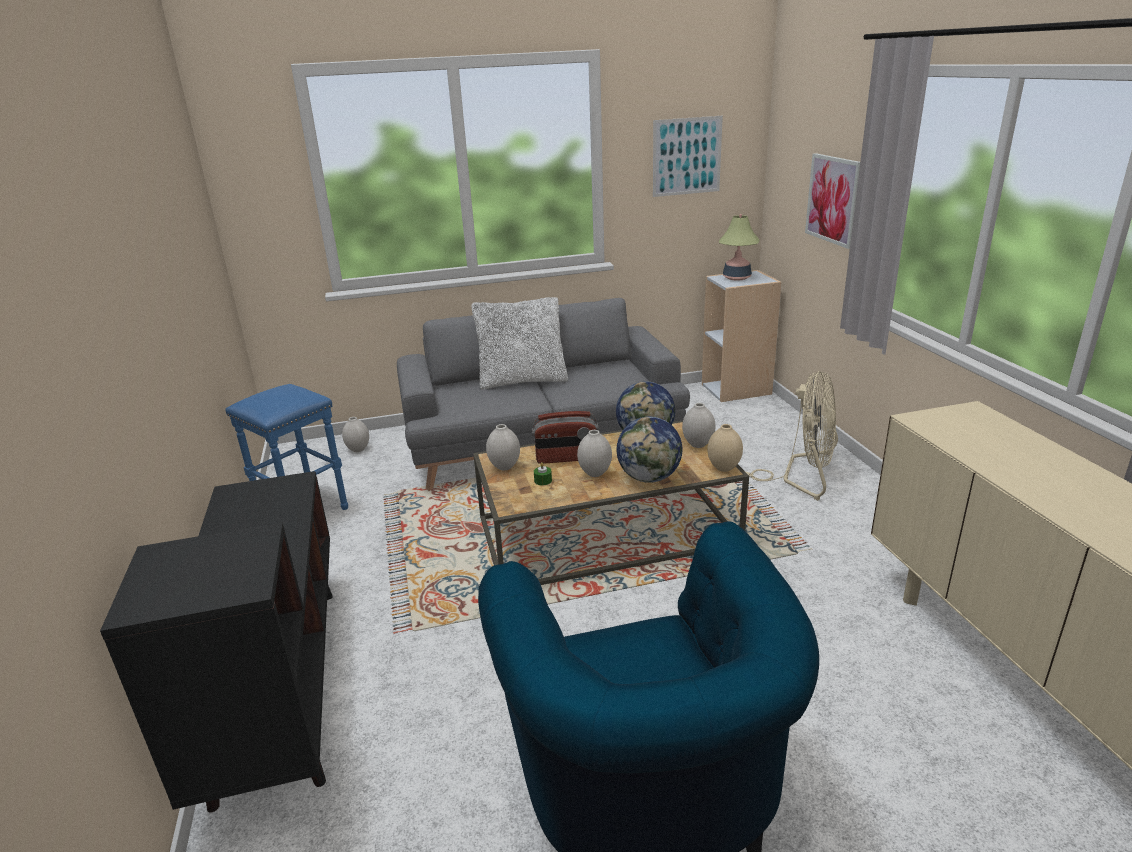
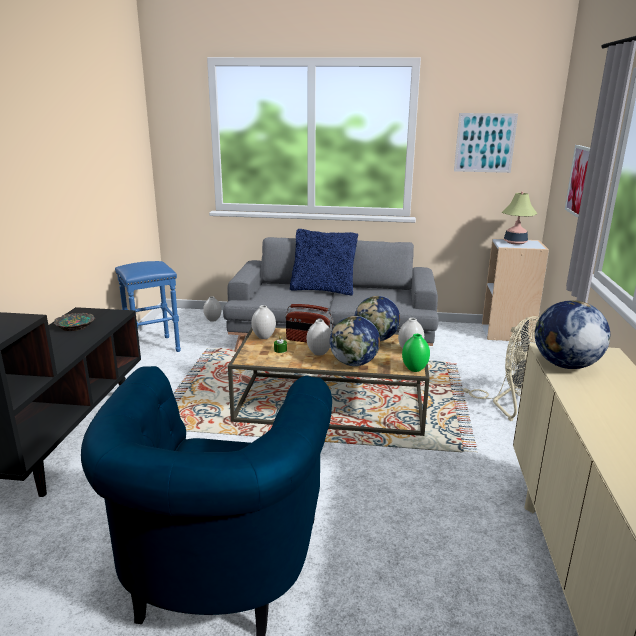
camera: 20 degrees right, 5 degrees down
white pillow [472,297,568,389] -> blue pillow [290,229,358,295]
beige vase [707,424,743,472] -> green vase [402,334,430,372]
none -> bowl [54,313,95,331]
none -> globe [535,300,610,369]

